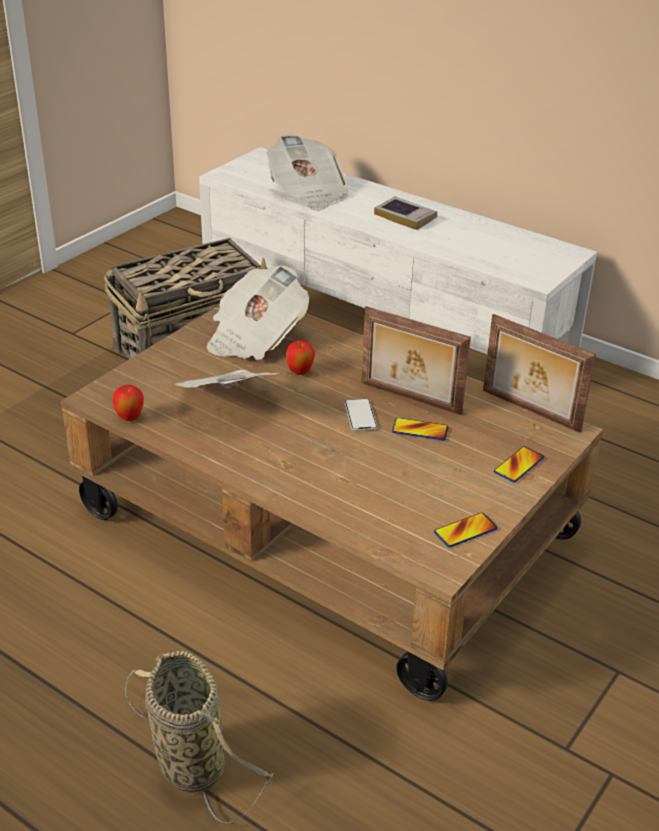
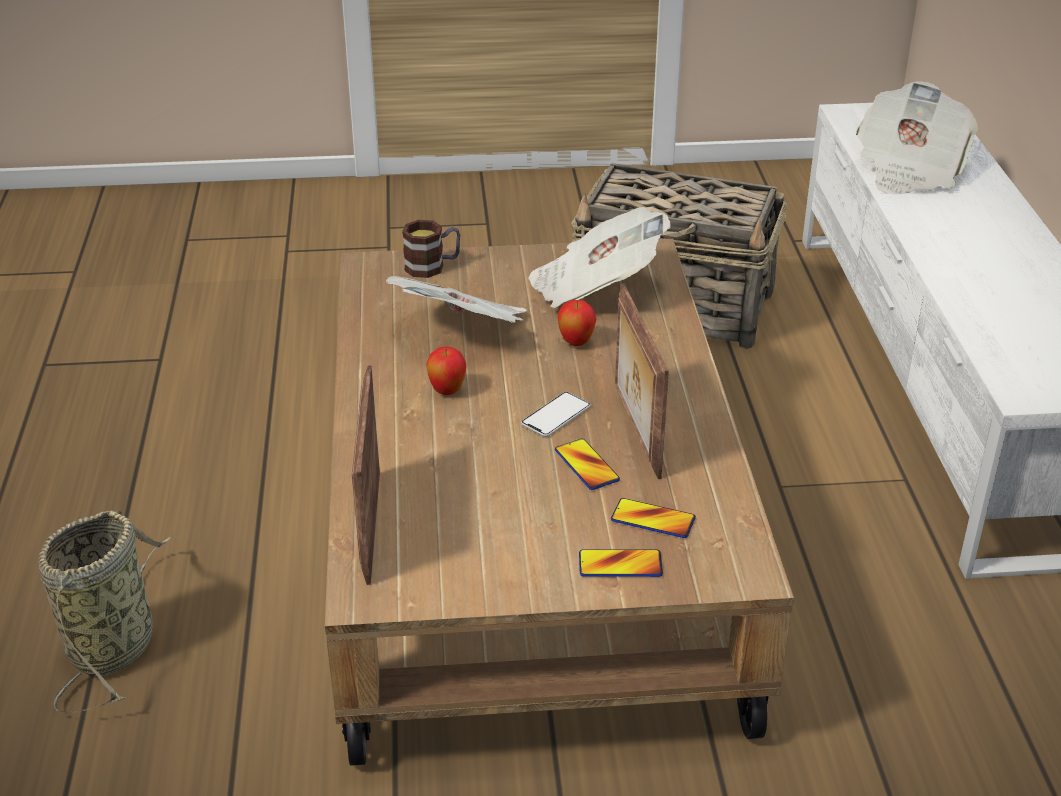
camera: 50 degrees right, 0 degrees up
apple [112,384,144,421] -> apple moved to [426,347,466,395]
book [374,196,437,230] -> none
phone [434,513,498,547] -> phone moved to [611,498,696,538]
picture frame [483,314,596,433] -> picture frame moved to [352,366,380,585]
none -> mug [402,220,460,278]

